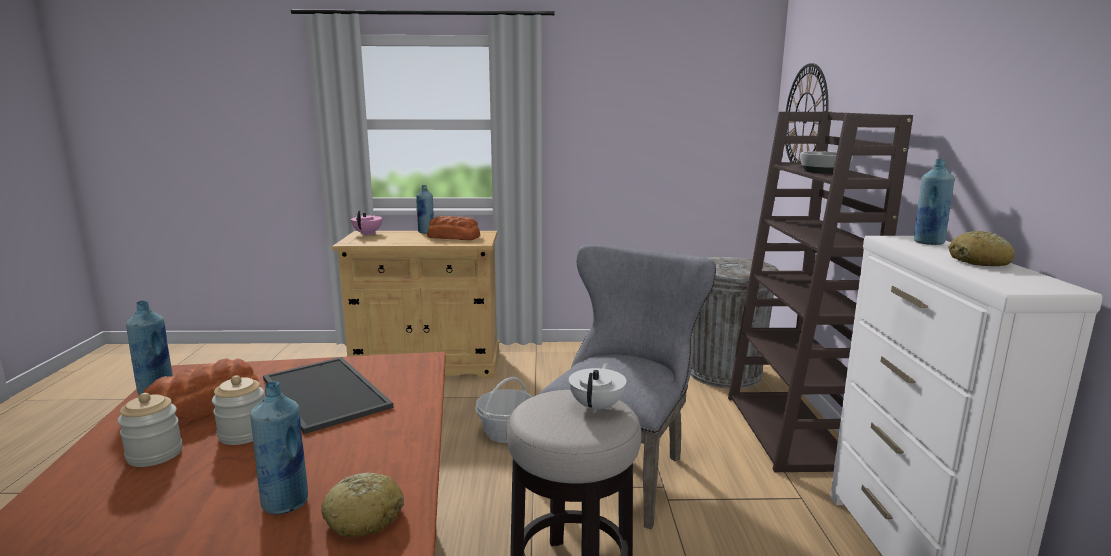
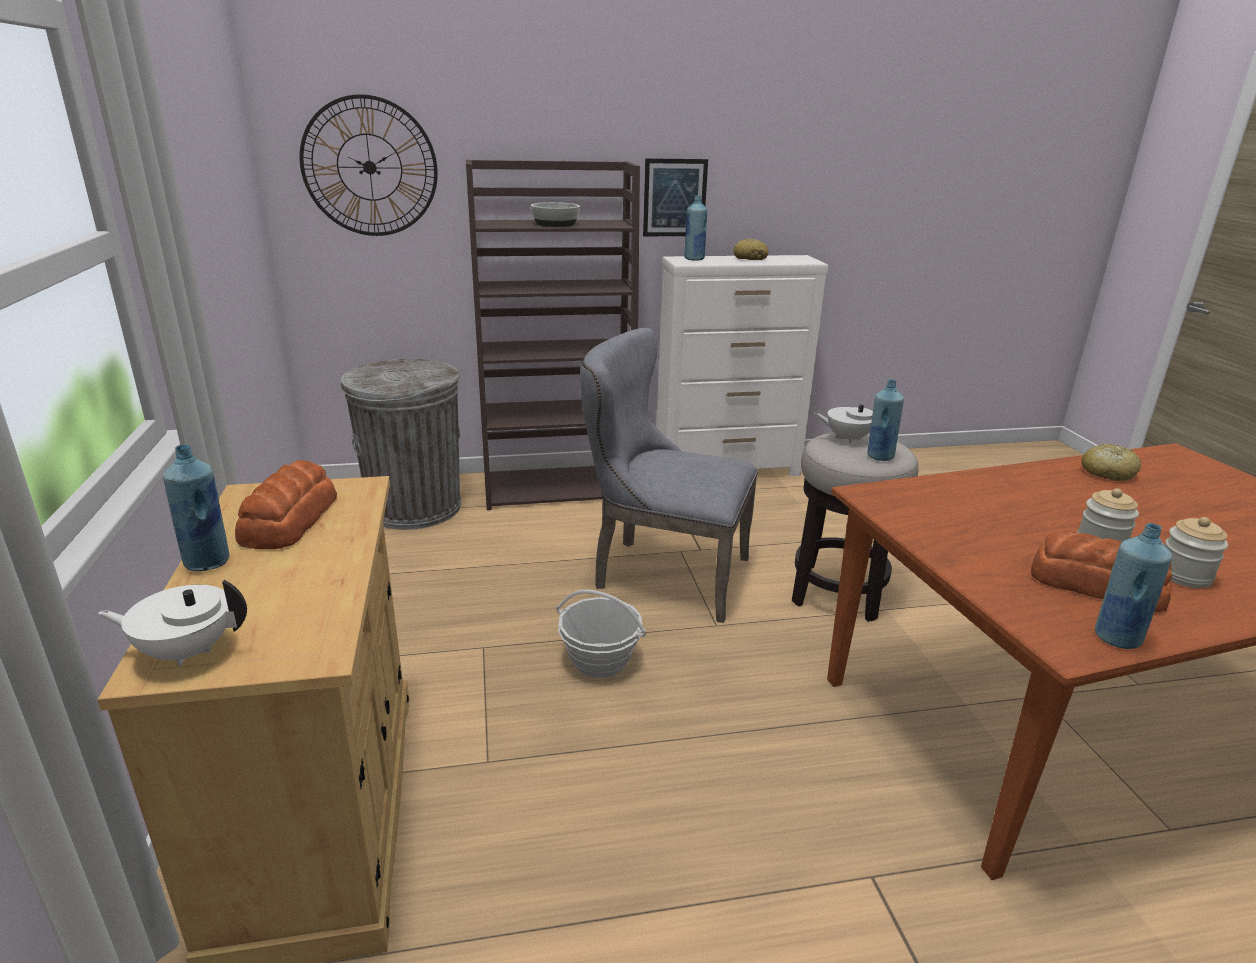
camera: 100 degrees left, 10 degrees up
blue bottle [250,381,308,515] -> blue bottle moved to [867,379,904,461]
tray [263,357,394,434] -> none
pink teapot [351,211,382,236] -> white teapot [98,580,247,666]
none -> picture [643,158,708,236]

